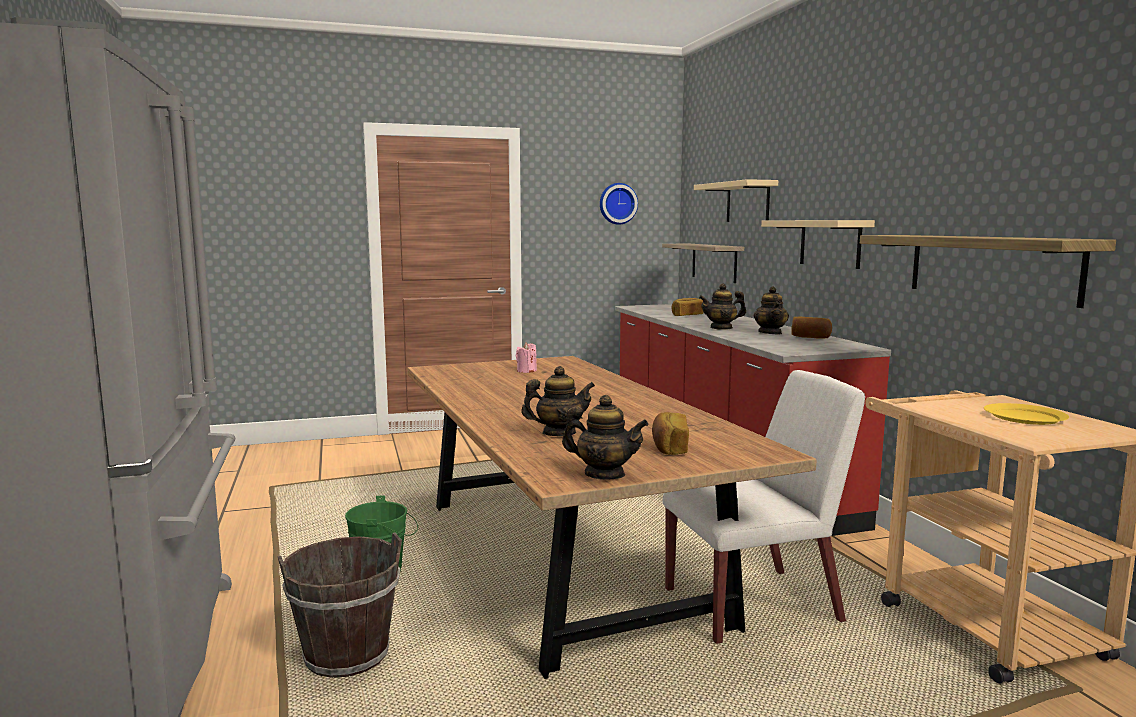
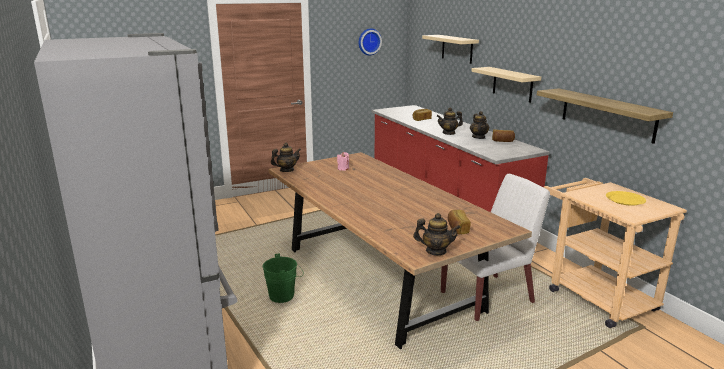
camera: 10 degrees left, 10 degrees up
brown bucket [278,533,402,678] -> none
teapot [521,366,595,436] -> teapot moved to [271,143,301,172]
shelf [662,244,744,283] -> none

